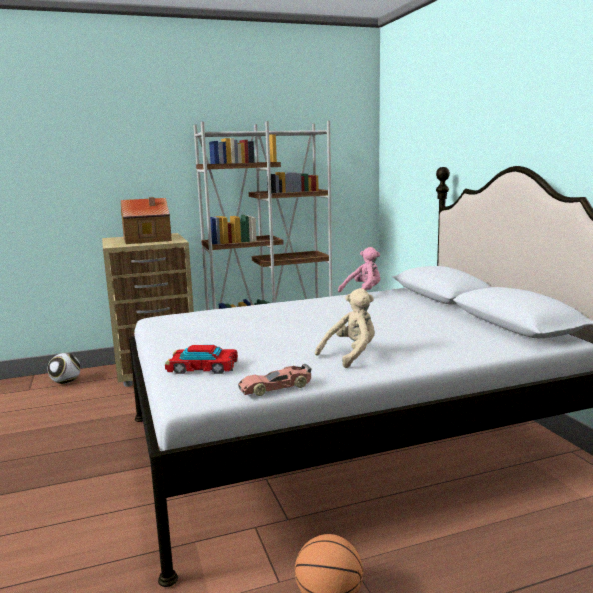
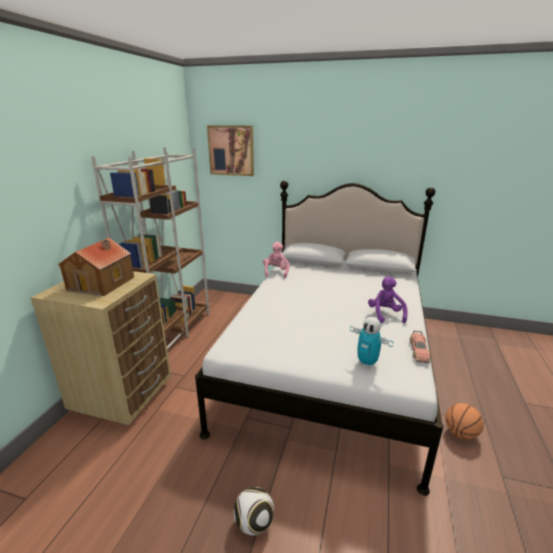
camera: 55 degrees left, 10 degrees up
football [48,353,81,384] -> football moved to [234,487,274,535]
toy car [165,345,238,374] -> toy robot [350,317,393,368]
beige plush toy [315,288,375,368] -> purple plush toy [368,276,408,323]
none -> picture [207,125,254,176]

